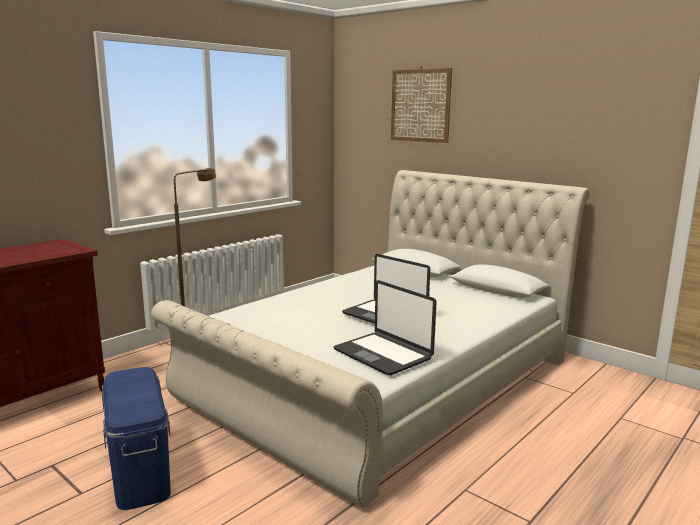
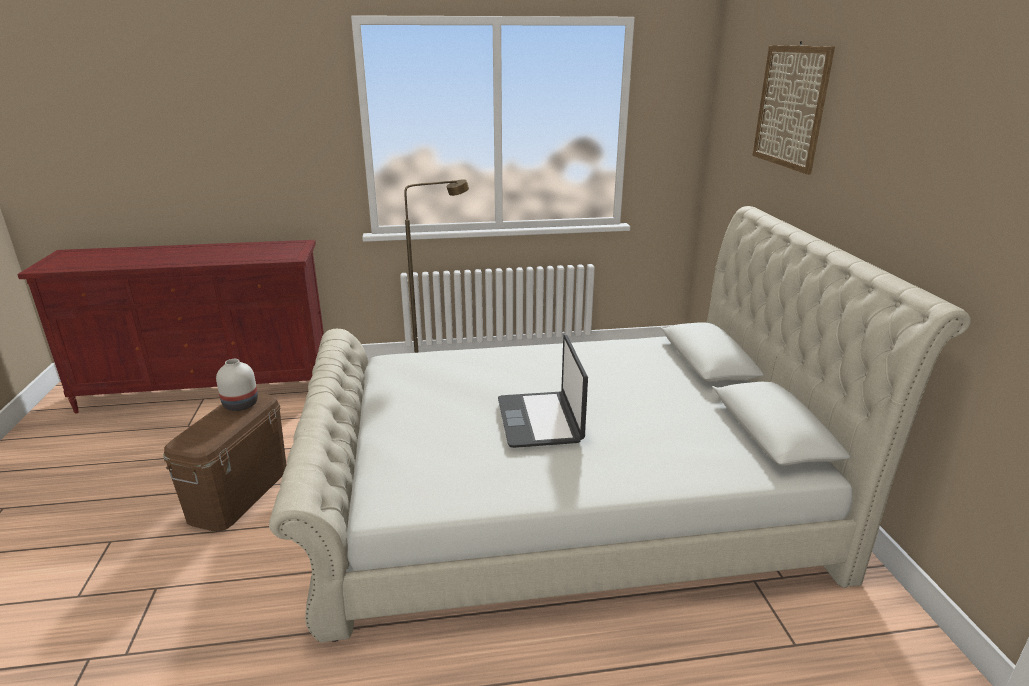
camera: 40 degrees right, 10 degrees up
blue storage box [102,367,171,510] -> brown storage box [163,393,287,531]
laptop [334,280,437,375] -> none
none -> white vase [216,359,258,411]

